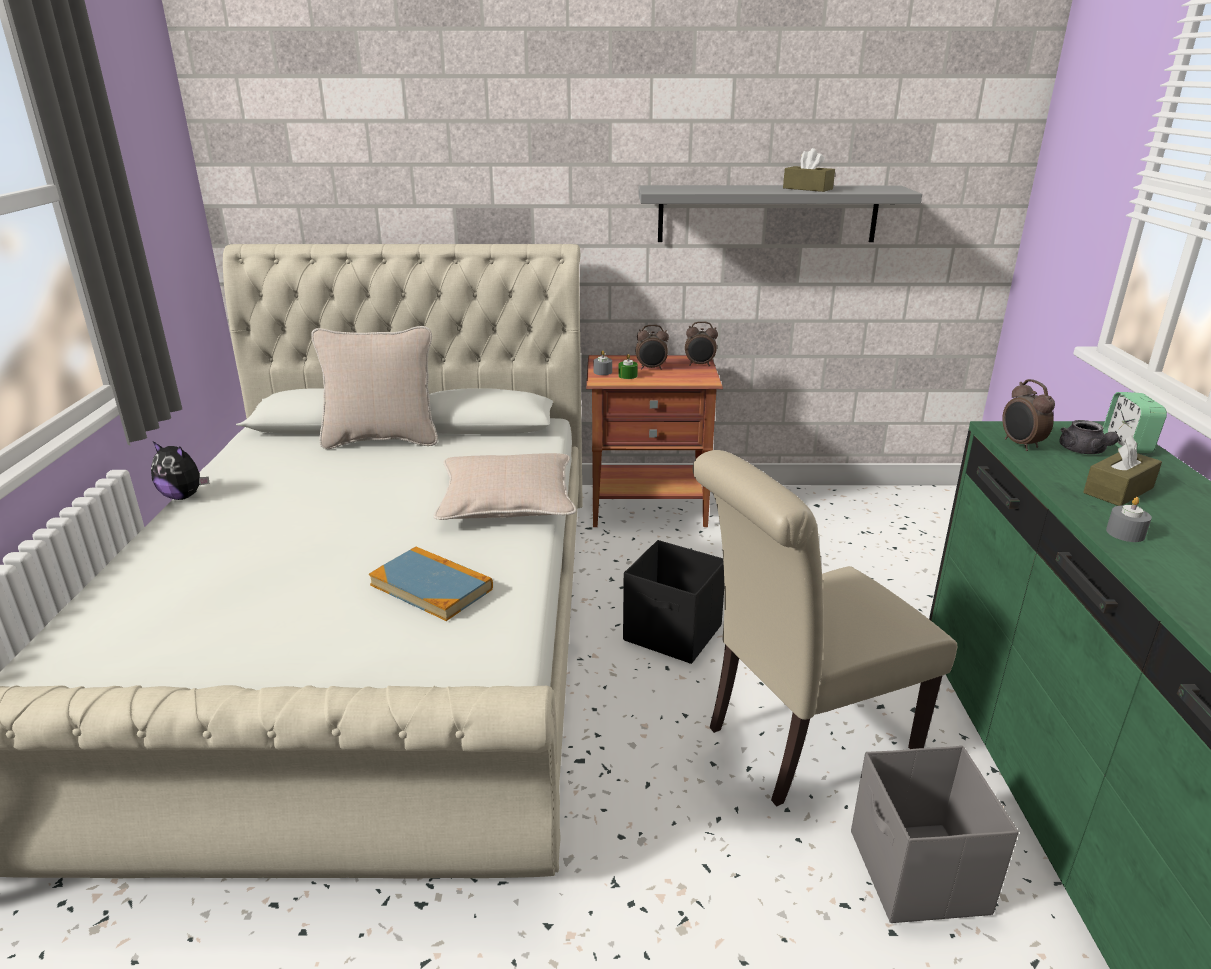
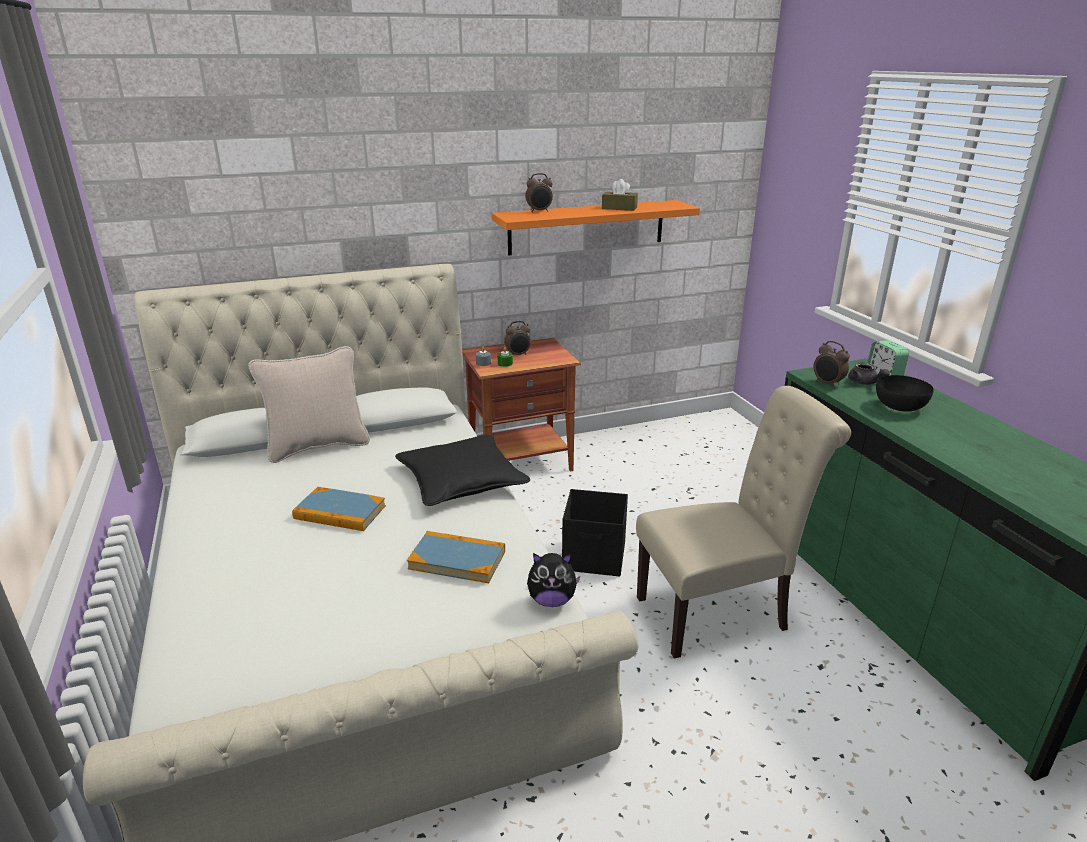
camera: 20 degrees left, 0 degrees up
plush toy [151,442,209,500] -> plush toy moved to [527,553,580,607]
beige pillow [434,453,577,520] -> black pillow [395,435,530,506]
grey shelf [638,185,922,242] -> orange shelf [491,200,700,256]
alarm clock [685,321,718,366] -> alarm clock moved to [525,173,553,212]
beige chair [693,450,957,807] -> beige chair turned 150 degrees counterclockwise [636,386,851,658]
grey storage box [851,746,1019,923] -> none
brown tissue box [1083,435,1162,506] -> black bowl [876,375,934,412]
grey candle [1106,497,1152,542] -> none
none -> book [292,487,386,531]

